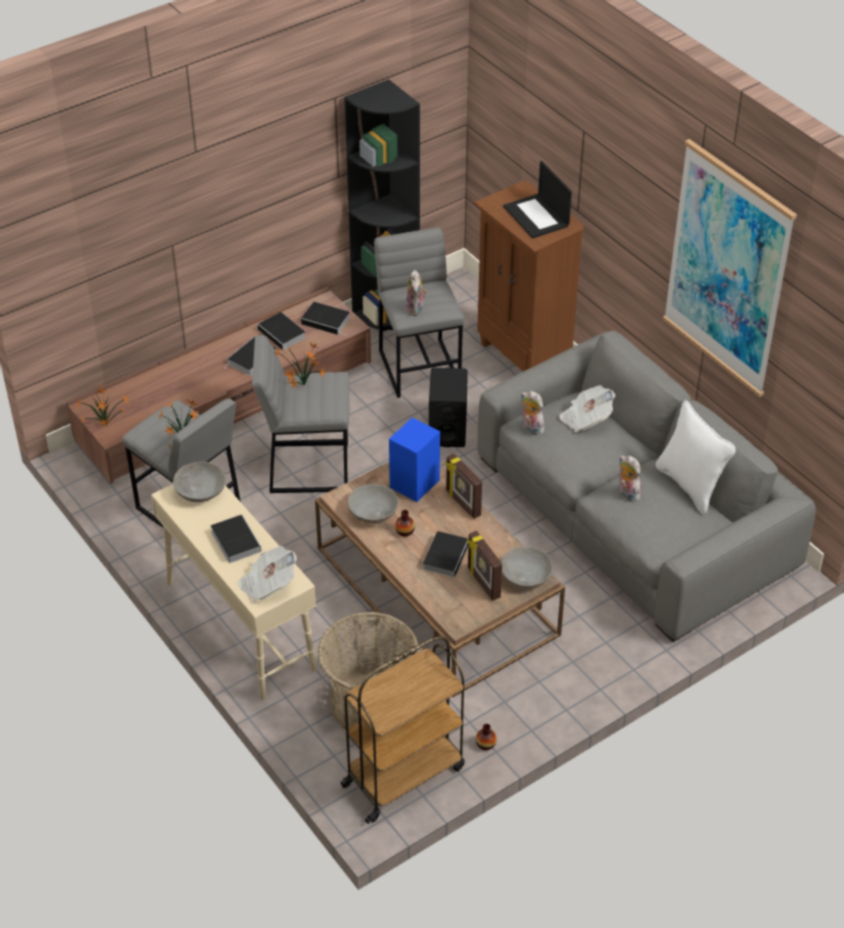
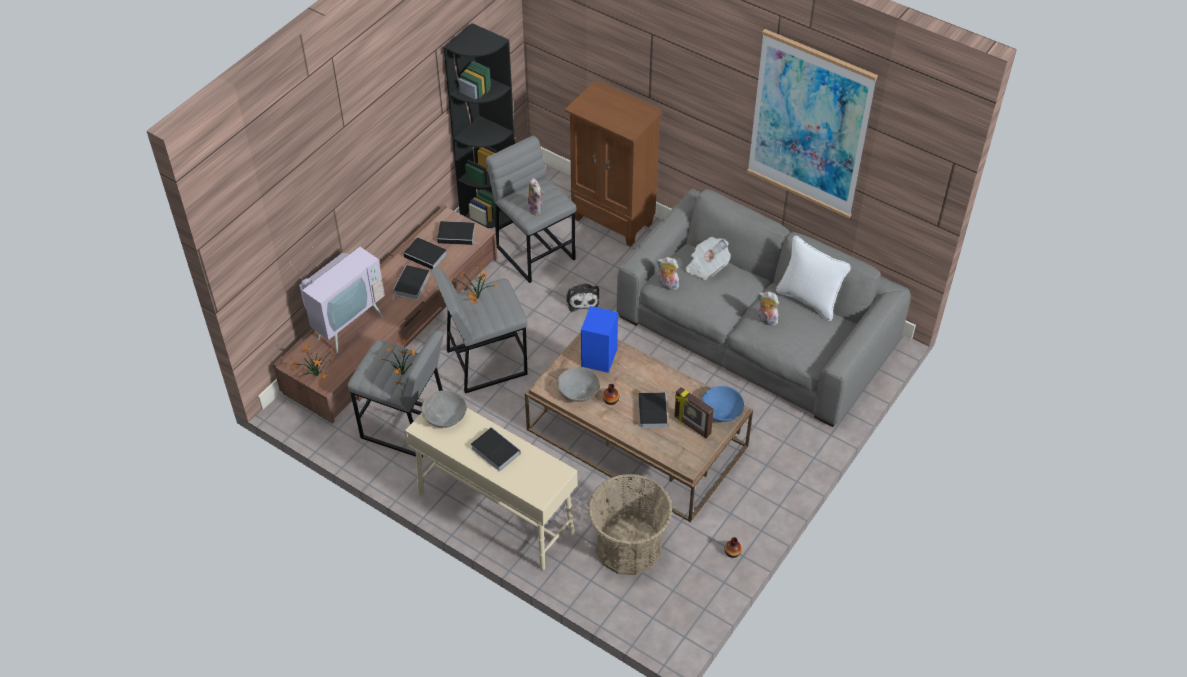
camera: 20 degrees left, 5 degrees up
newspaper [237,546,297,603] -> none
brown cart [341,636,465,824] -> none
black speaker [429,368,468,447] -> plush toy [566,283,599,312]
picture frame [445,453,482,519] -> none
grey bowl [501,546,553,589] -> blue bowl [701,386,744,422]
laptop [503,161,572,239] -> none
none -> television [291,247,385,353]

